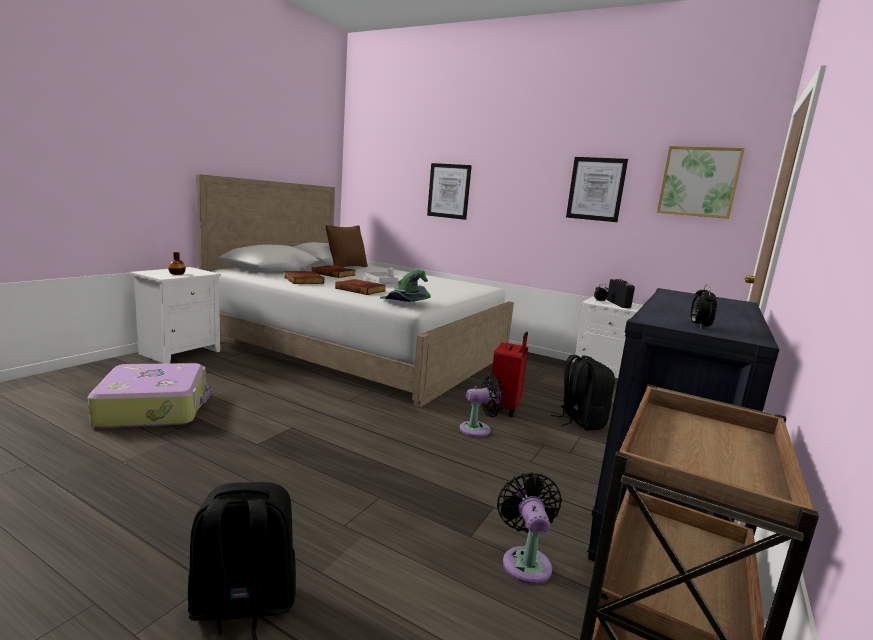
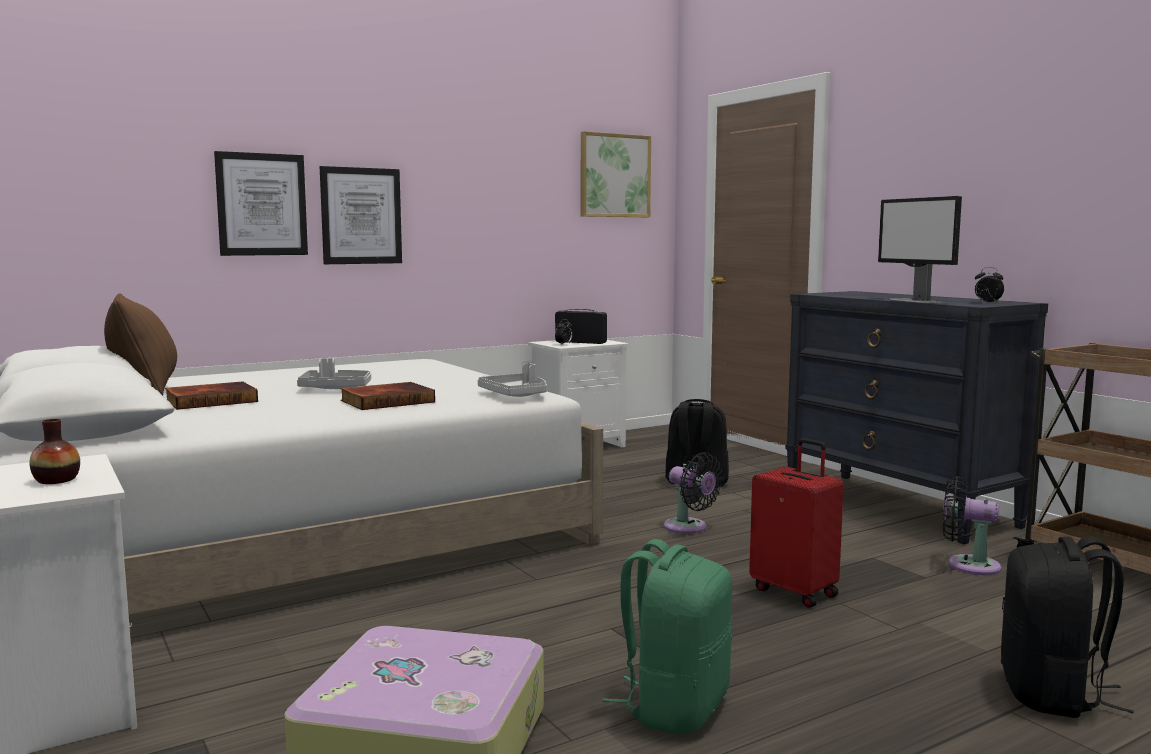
camera: 60 degrees left, 5 degrees down
book [284,271,324,284] -> none
green hat [380,270,431,302] -> grey tray [478,363,547,397]
black fan [460,375,504,437] -> black fan turned 120 degrees clockwise [664,452,723,534]
red suitcase [488,332,528,417] -> red suitcase moved to [749,438,844,608]
picture [566,157,628,222] -> picture moved to [320,166,402,264]
none -> green backpack [602,539,732,734]
none -> monitor [878,196,962,303]

